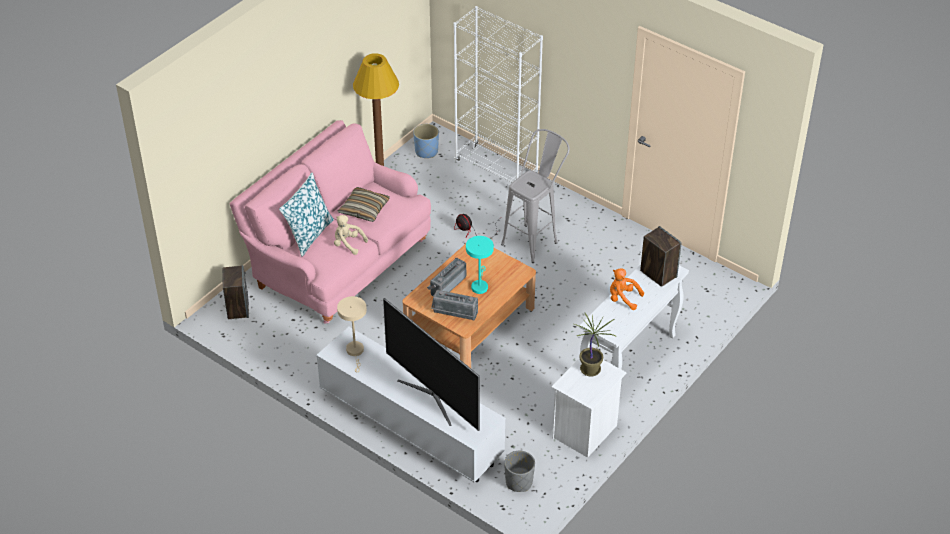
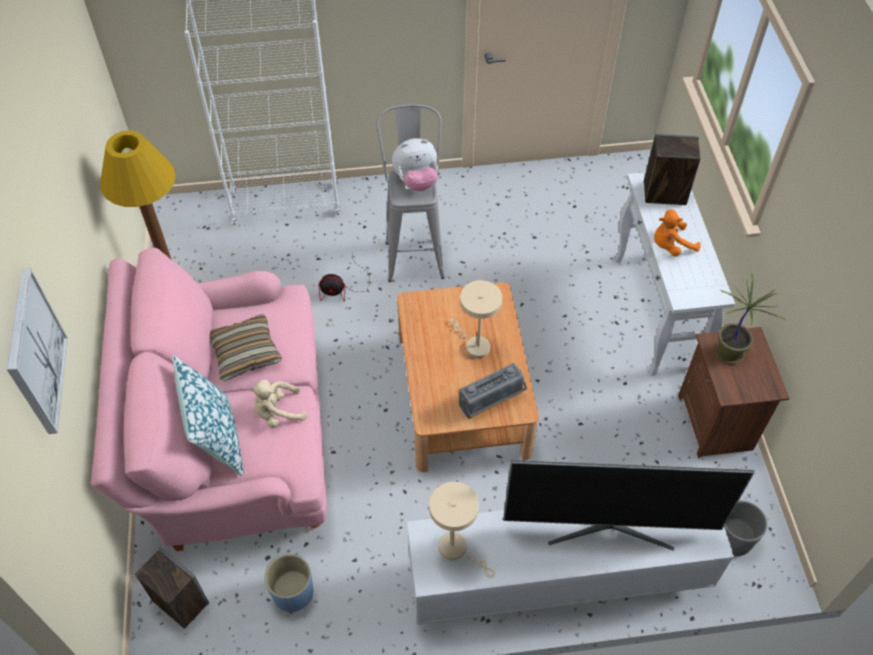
camera: 45 degrees left, 10 degrees up
blue planter [413,124,439,158] -> blue planter moved to [264,554,313,612]
radio [427,258,466,296] -> none
turquoise table lamp [466,236,494,294] -> beige table lamp [450,280,502,359]
white nightstand [551,358,627,458] -> brown nightstand [678,327,789,458]
none -> picture [7,268,68,434]
none -> plush toy [392,138,438,191]

